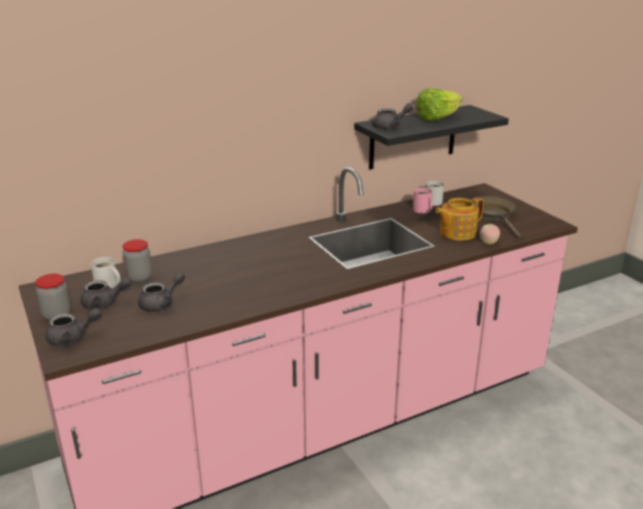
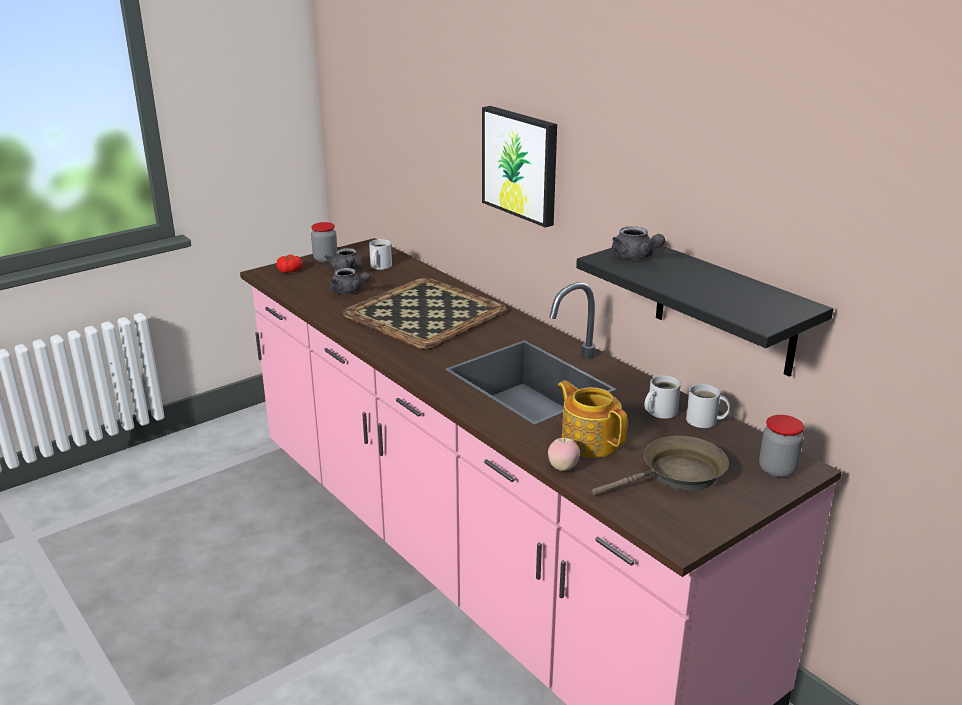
camera: 80 degrees right, 0 degrees up
grey teapot [46,308,102,346] -> tomato [277,255,302,273]
jar [122,239,152,282] -> jar moved to [759,415,804,478]
pink mug [413,188,433,213] -> white mug [645,375,681,419]
lettuce [416,88,463,121] -> none
none -> tray [343,278,507,350]
none -> picture [482,106,557,228]

